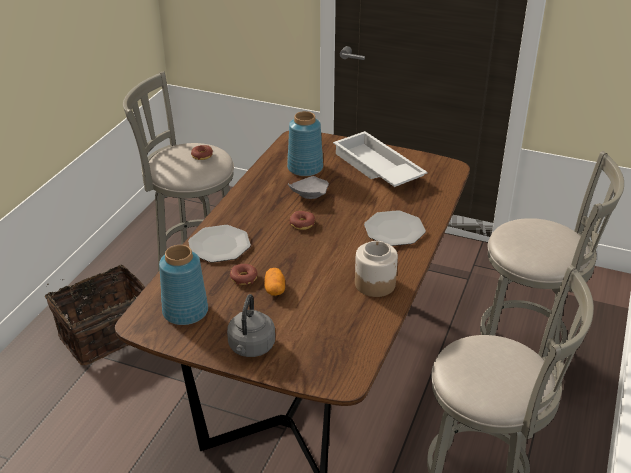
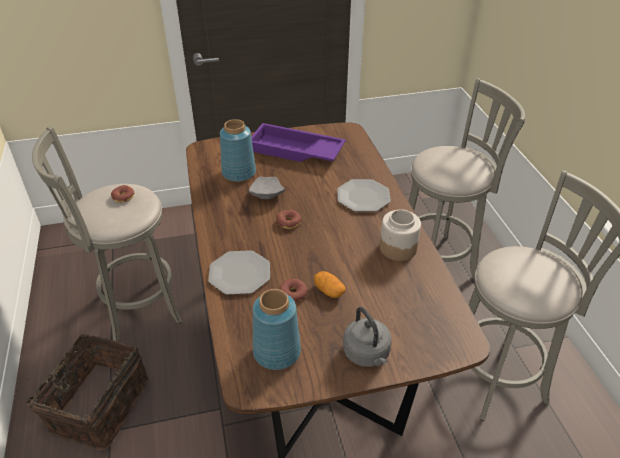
camera: 35 degrees left, 5 degrees up
white tray [333,131,427,187] -> purple tray [251,123,346,162]

